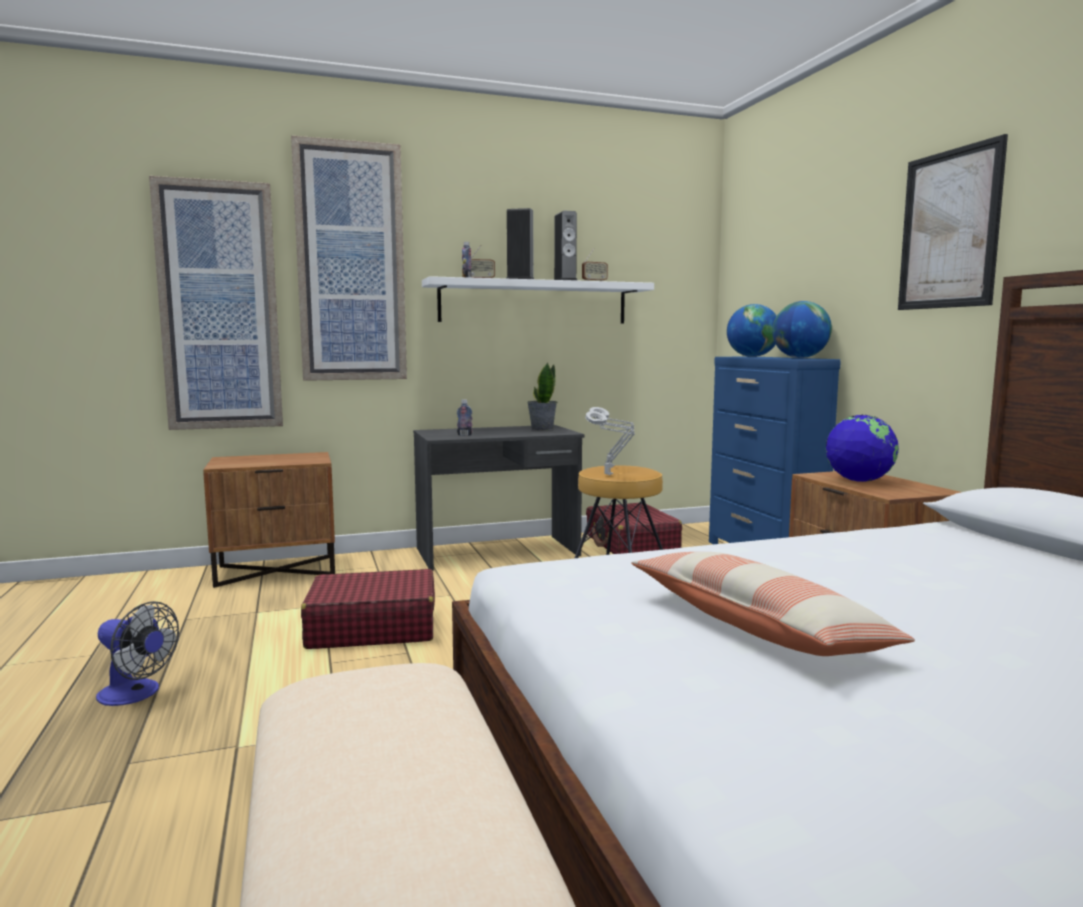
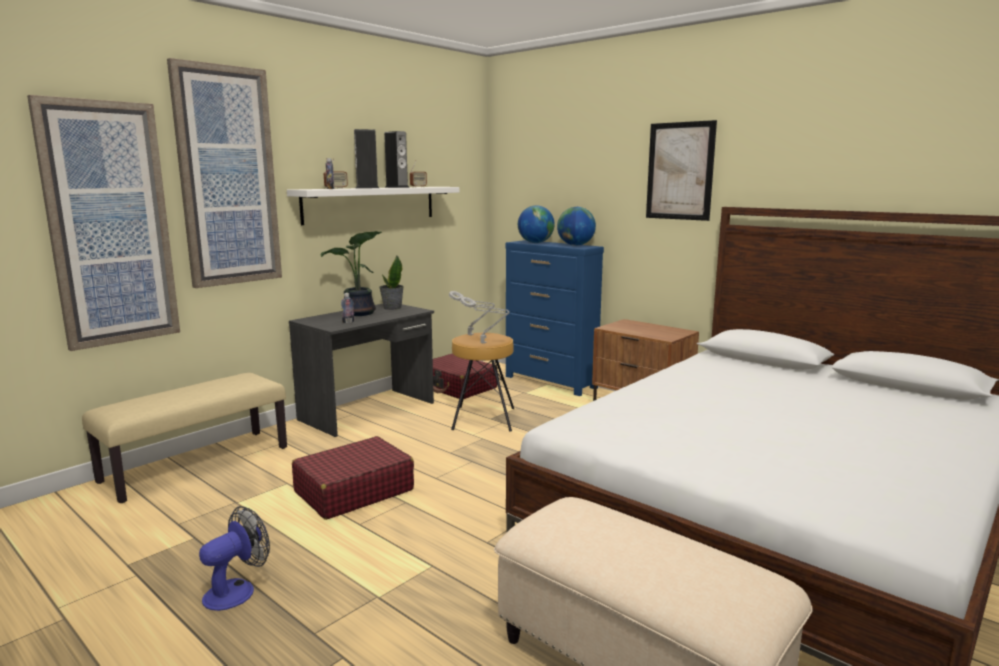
camera: 30 degrees left, 5 degrees up
fan [96,601,179,706] -> fan turned 45 degrees counterclockwise [199,506,270,611]
brown nightstand [203,452,335,588] -> beige bench [82,373,287,503]
pillow [631,552,915,656] -> none
globe [826,414,899,482] -> none
none -> potted plant [321,231,382,316]

